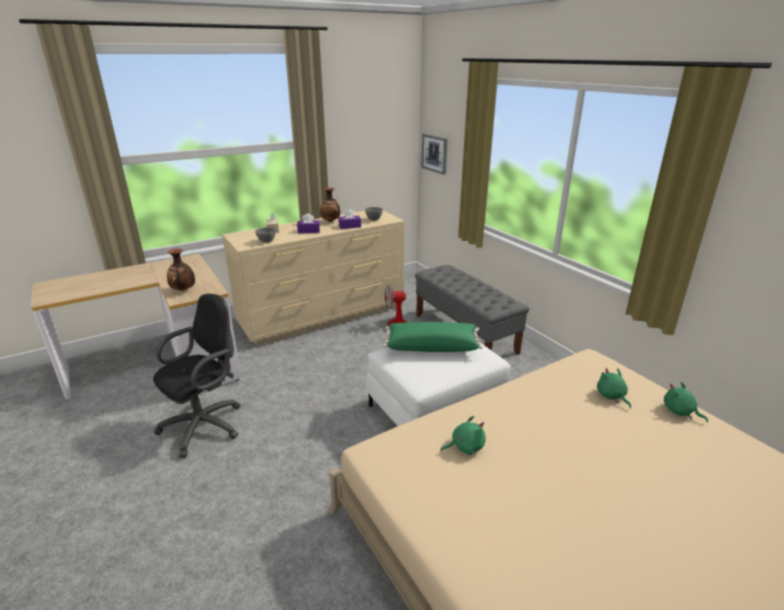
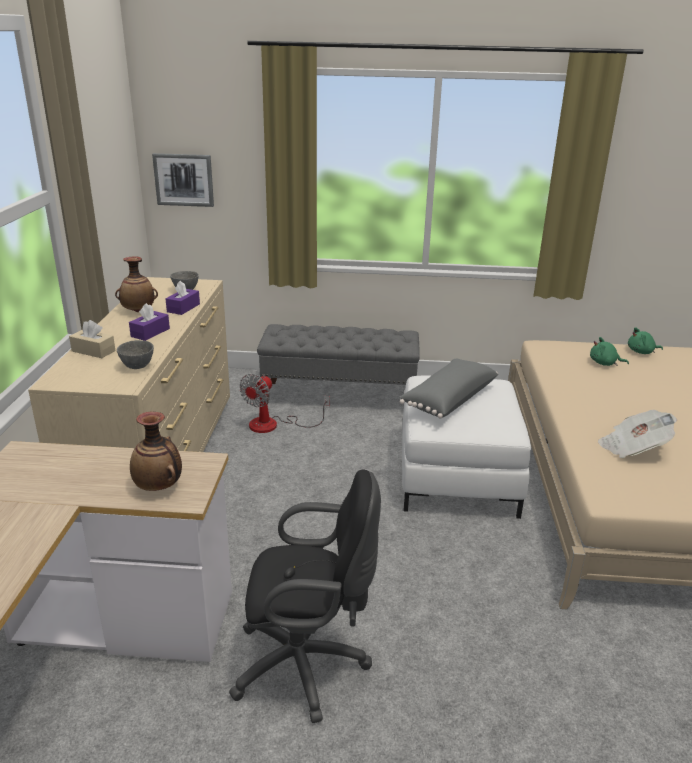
camera: 55 degrees left, 0 degrees up
black office chair [153,294,240,458] -> black office chair turned 105 degrees clockwise [229,470,381,723]
green pillow [383,322,483,352] -> grey pillow [399,359,498,418]
green plush toy [440,416,486,455] -> newspaper [598,410,677,458]

